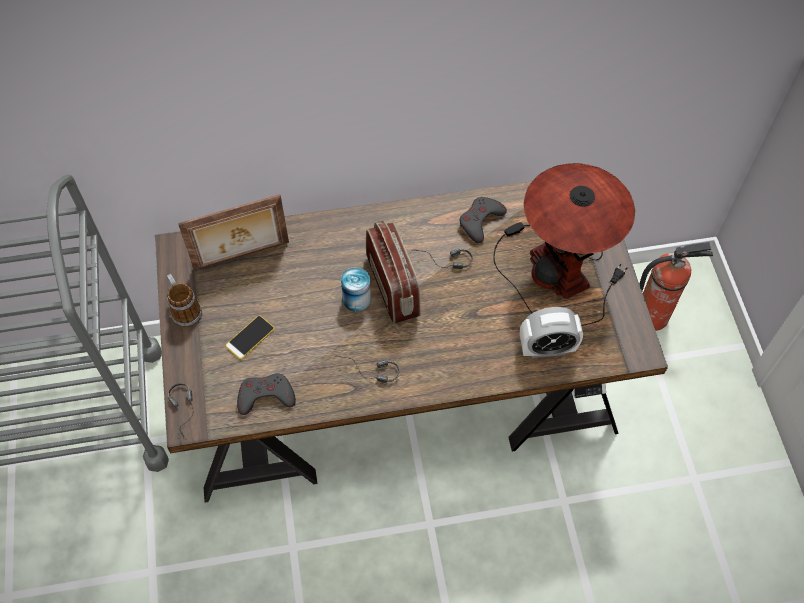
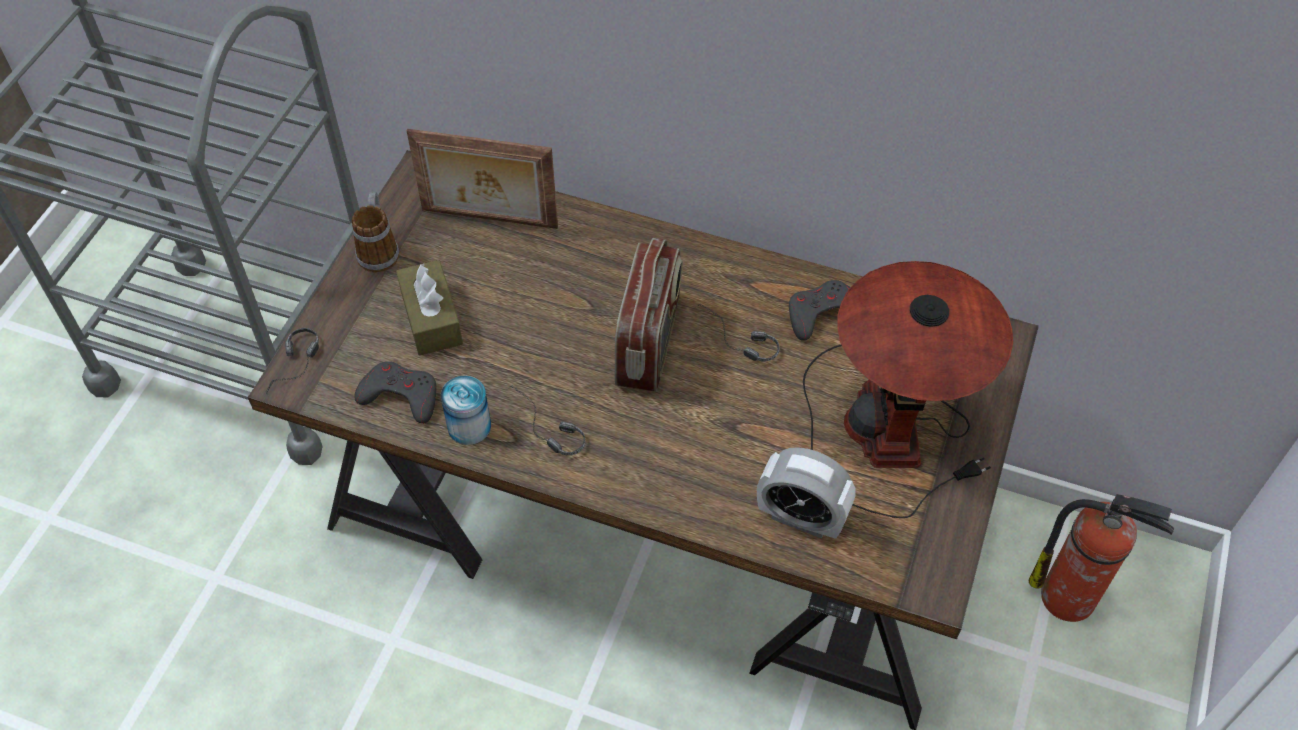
camera: 30 degrees right, 5 degrees down
phone [225,315,275,359] -> brown tissue box [396,260,463,356]
can [341,267,371,312] -> can moved to [441,376,491,445]

